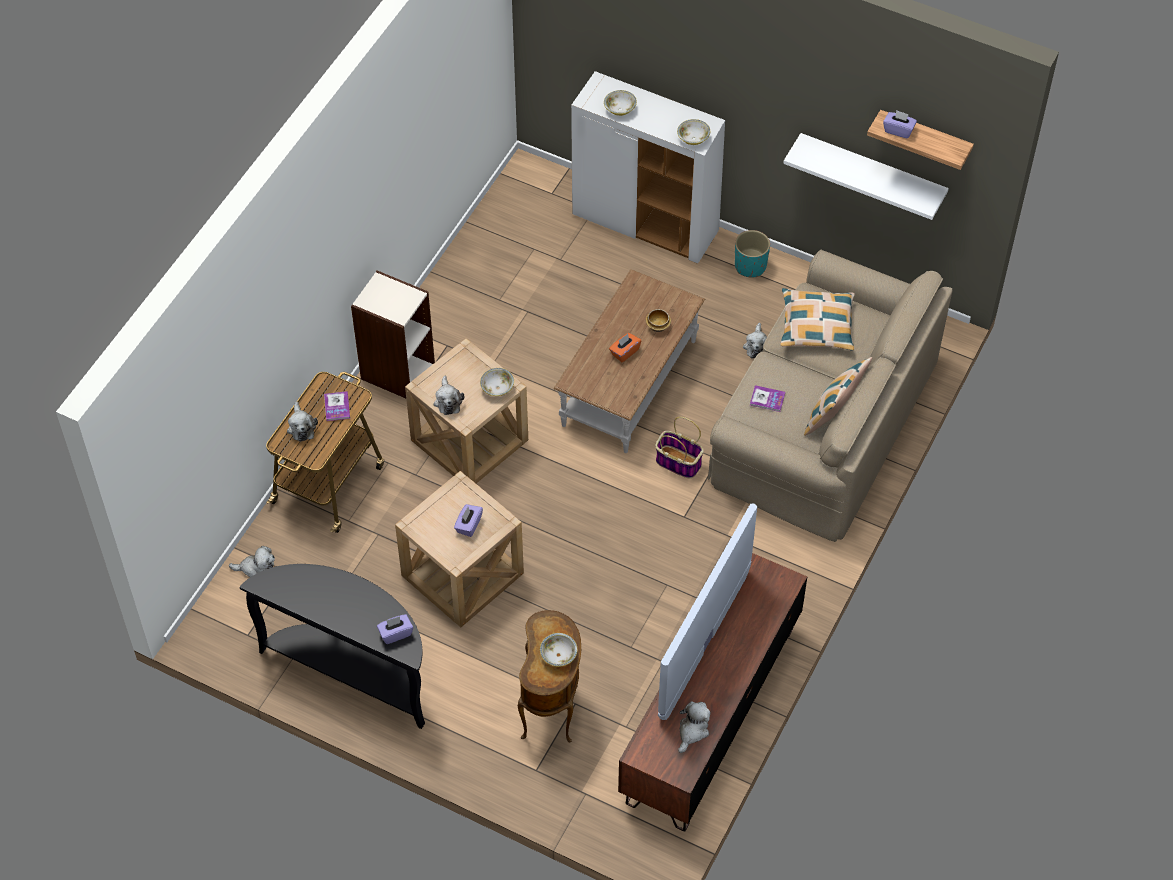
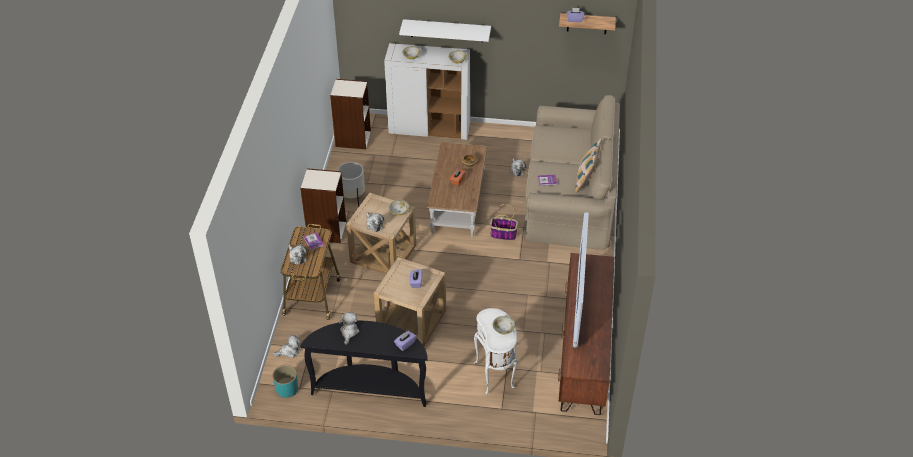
camera: 20 degrees left, 10 degrees down
brown side table [518,610,581,743] -> white side table [474,308,517,395]
plush toy [678,701,710,753] -> plush toy moved to [339,312,359,345]
turquoise planter [735,230,770,277] -> turquoise planter moved to [272,365,298,398]
pillow [780,288,855,351] -> none
white shelf [783,133,949,220] -> white shelf moved to [399,19,491,42]
none -> bookcase [330,79,371,149]
none -> white planter [337,162,365,206]

